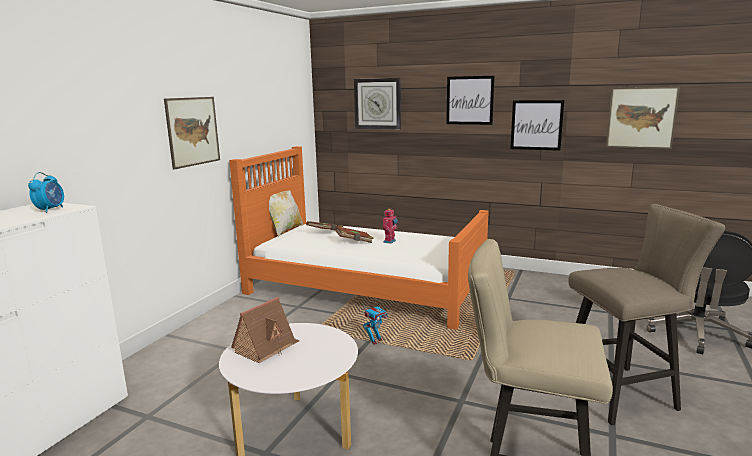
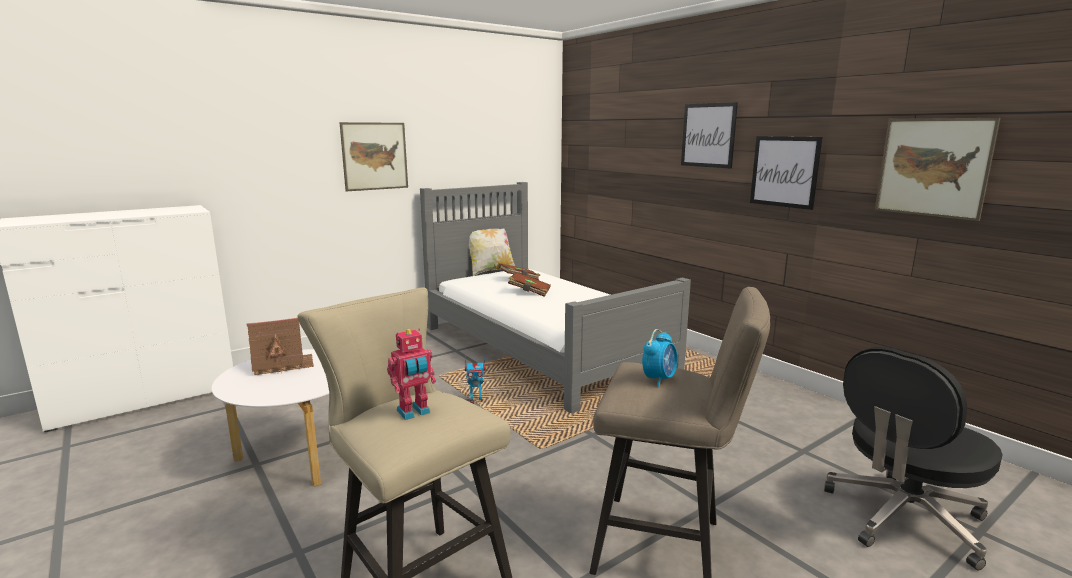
camera: 30 degrees right, 0 degrees up
alarm clock [28,172,64,213] -> alarm clock moved to [642,329,677,387]
orange bed [229,146,489,330] -> grey bed [420,182,691,414]
wall clock [354,78,401,129] -> none
toy robot [383,209,398,244] -> toy robot moved to [387,328,436,420]

